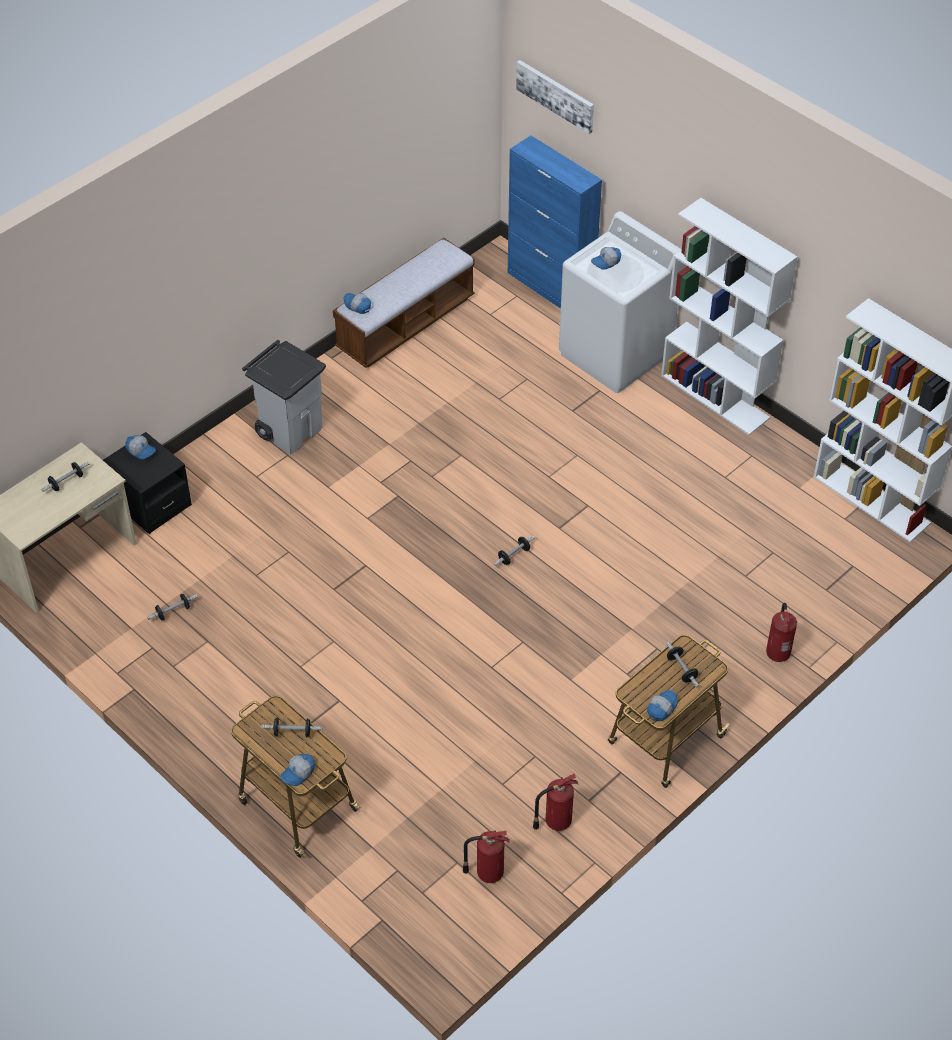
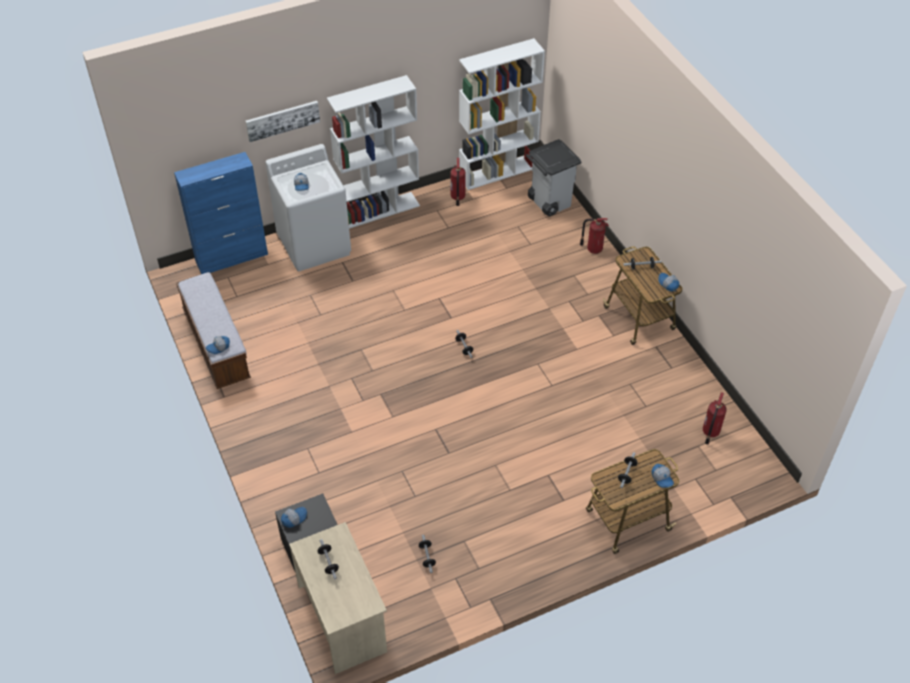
camera: 70 degrees left, 0 degrees up
grey trash can [242,340,326,454] -> grey trash can moved to [526,139,581,216]
picture [516,60,594,134] -> picture moved to [246,101,320,142]
fire extinguisher [533,773,578,831] -> fire extinguisher moved to [450,158,466,206]

